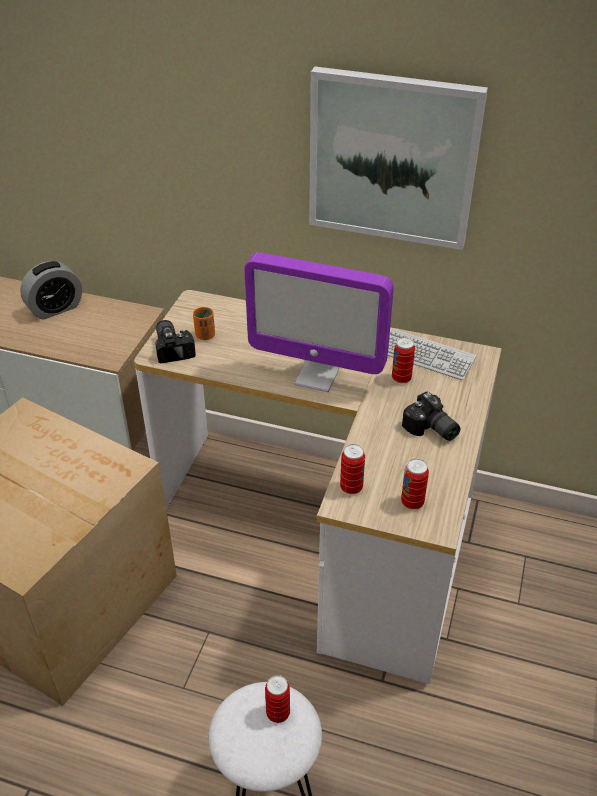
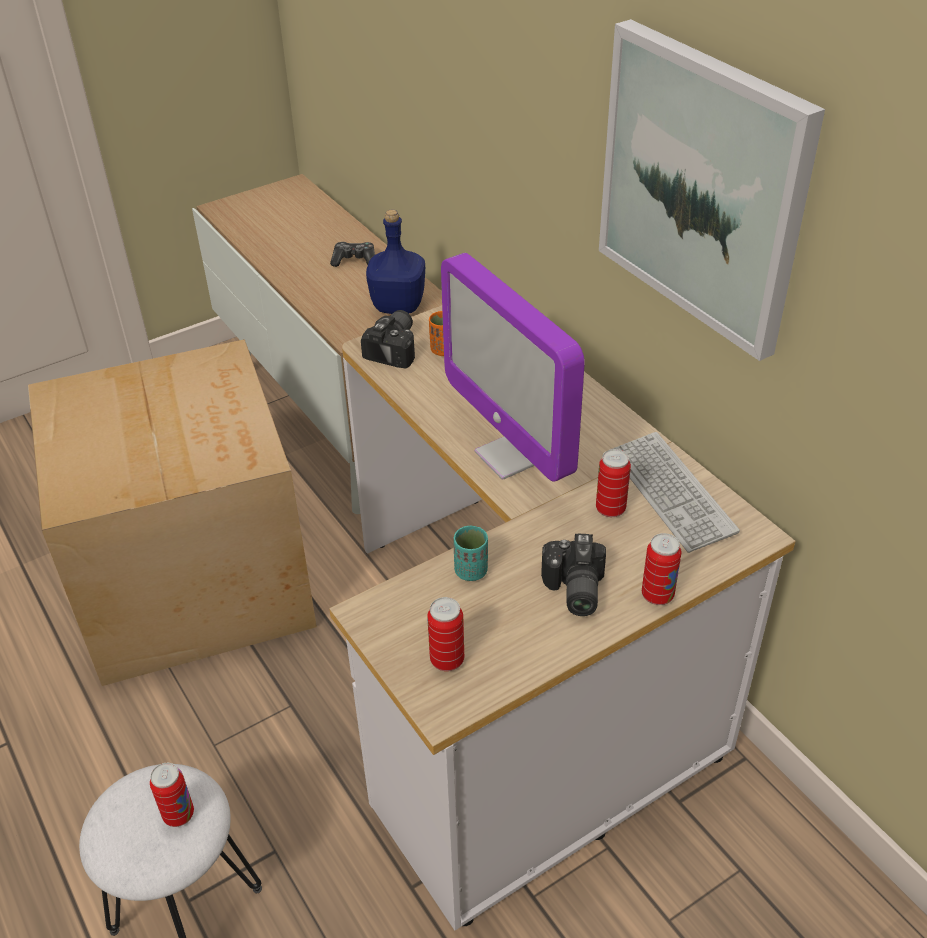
camera: 40 degrees right, 0 degrees up
alarm clock [20,261,82,320] -> game controller [330,242,375,267]
can [340,444,365,494] -> can moved to [642,533,681,605]
none -> blue bottle [366,209,425,314]
none -> turquoise cup [453,526,488,581]

